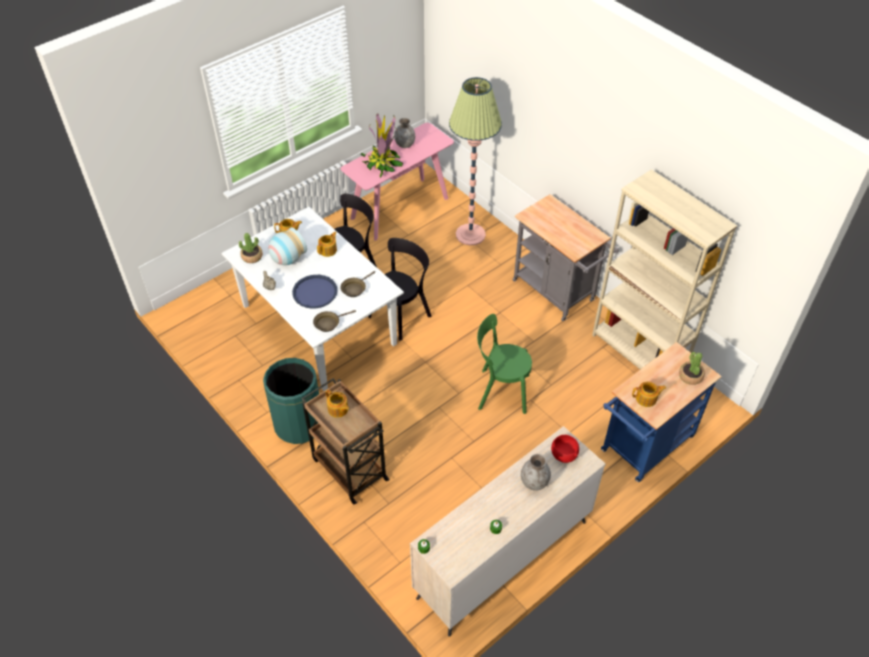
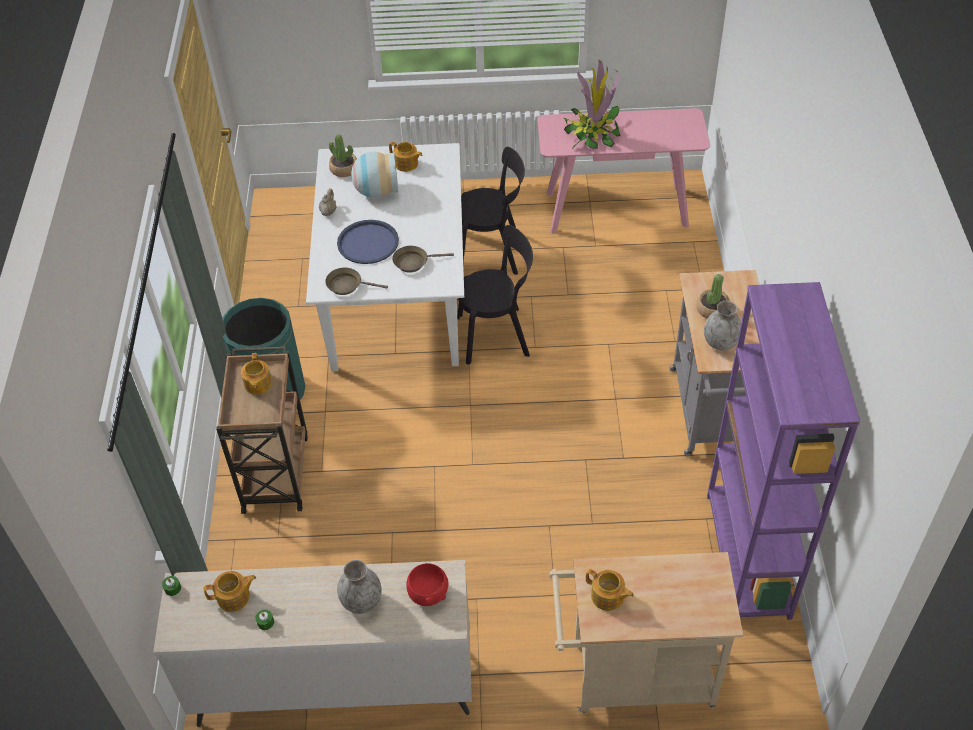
camera: 40 degrees right, 0 degrees up
teapot [317,231,337,257] -> teapot moved to [204,571,256,612]
grey vase [394,118,415,148] -> grey vase moved to [704,301,741,351]
floor lamp [449,77,502,245] -> none
green chair [477,314,532,414] -> none
beige bookcase [592,169,737,369] -> purple bookcase [707,282,860,620]
blue cart [601,342,722,482] -> beige cart [549,552,743,714]
potted plant [679,352,705,385] -> potted plant moved to [696,274,730,319]

